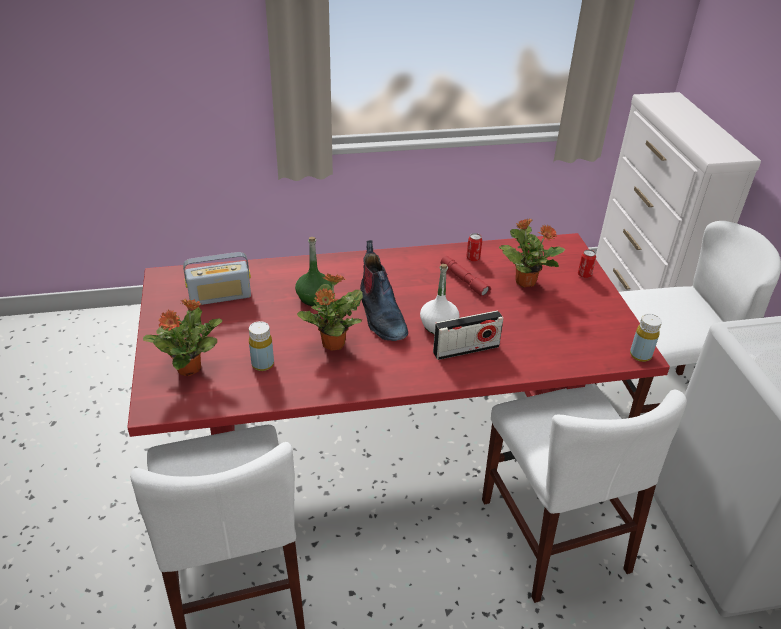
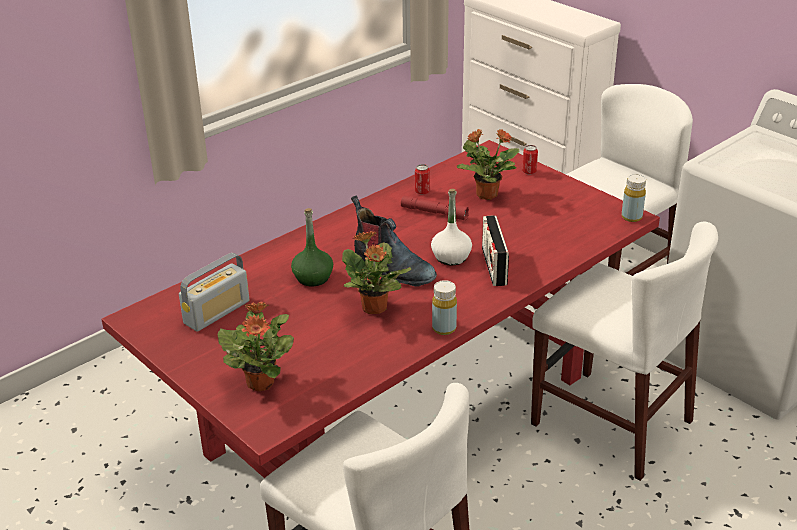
camera: 30 degrees left, 5 degrees down
yellow bottle [249,321,274,371] -> yellow bottle moved to [432,280,457,335]
radio [433,310,504,360] -> radio turned 135 degrees clockwise [482,215,509,286]

